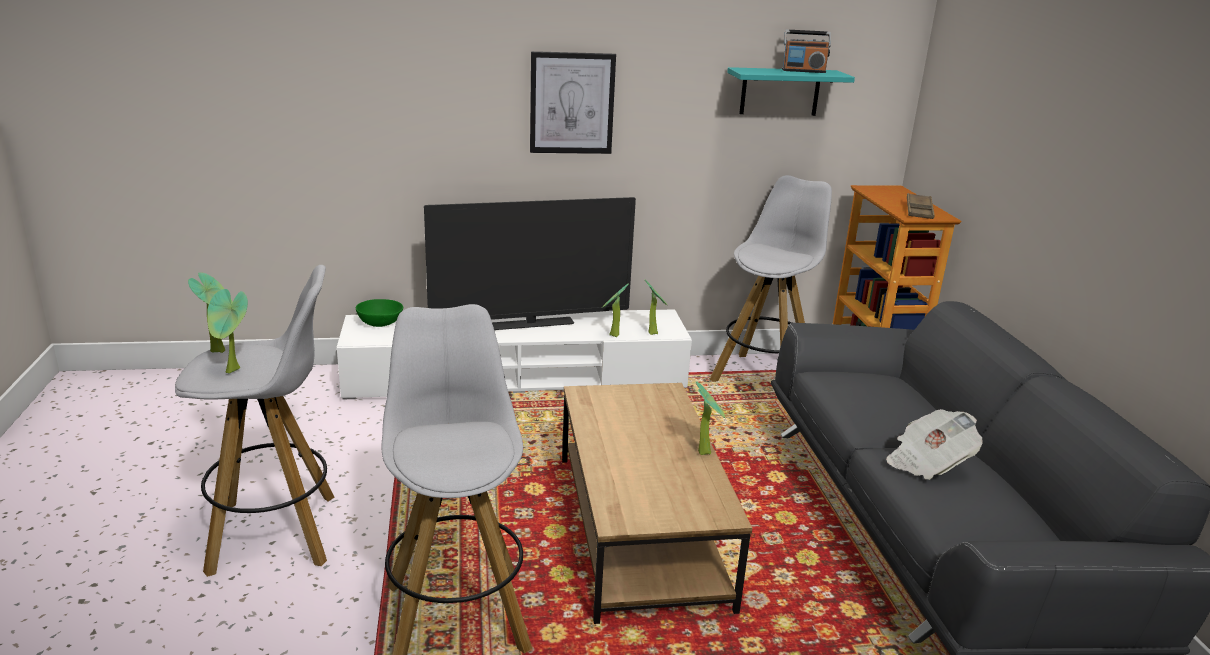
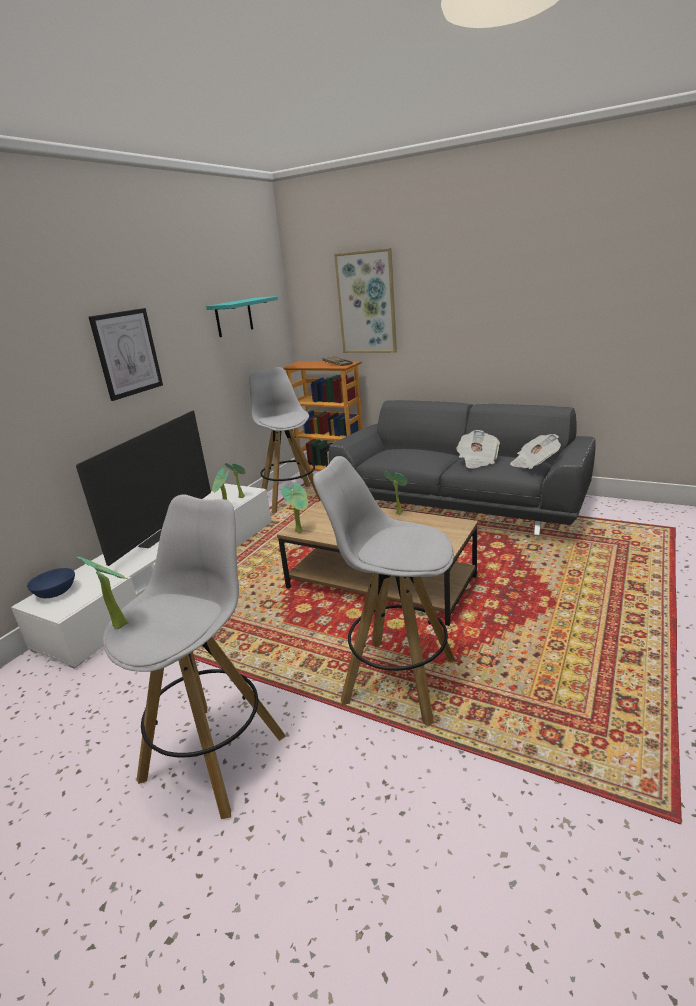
camera: 50 degrees left, 0 degrees up
potted plant [207,289,248,373] -> potted plant moved to [282,482,308,533]
green bowl [356,299,403,327] -> blue bowl [27,568,75,598]
radio [782,30,831,73] -> none
none -> picture [334,248,397,353]
none -> newspaper [510,434,561,469]

